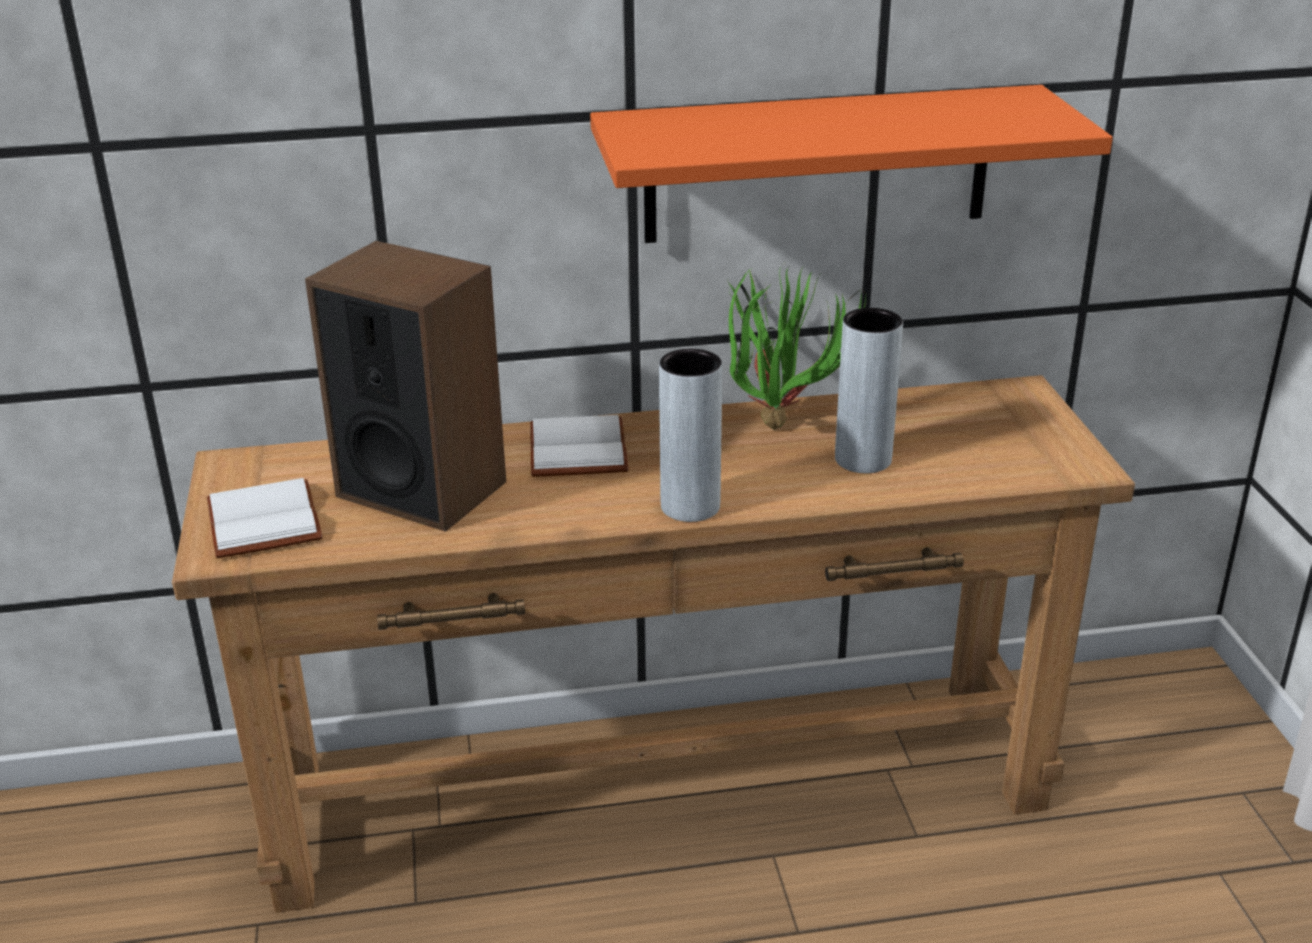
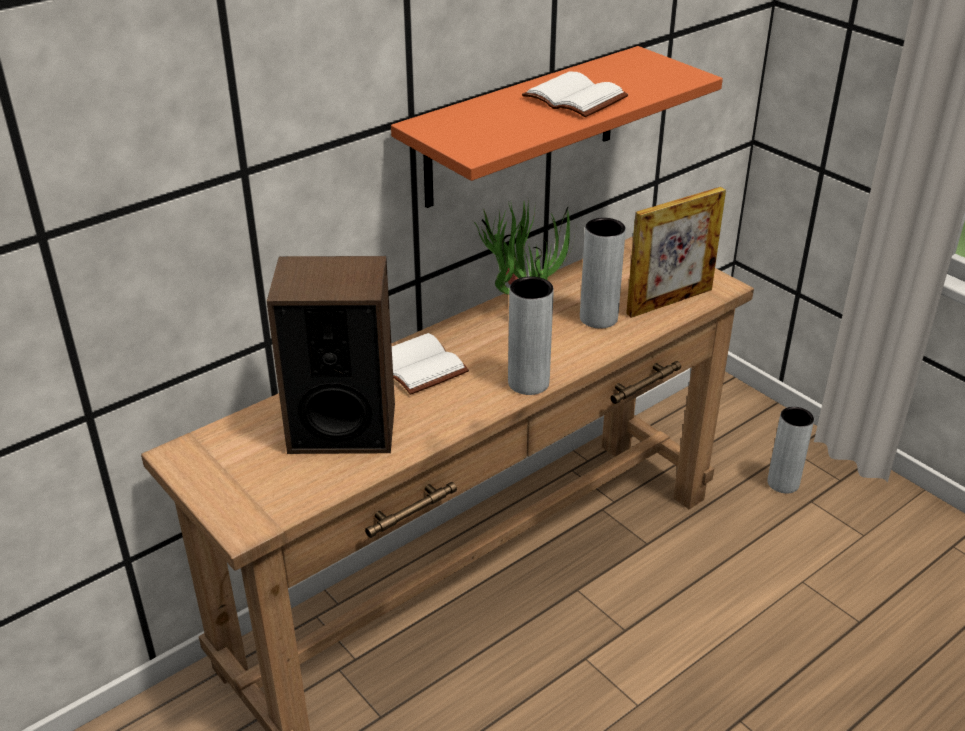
camera: 30 degrees left, 5 degrees up
white book [207,478,322,558] -> white book moved to [522,71,628,117]
none -> picture frame [626,187,726,318]
none -> grey vase [767,407,814,493]

